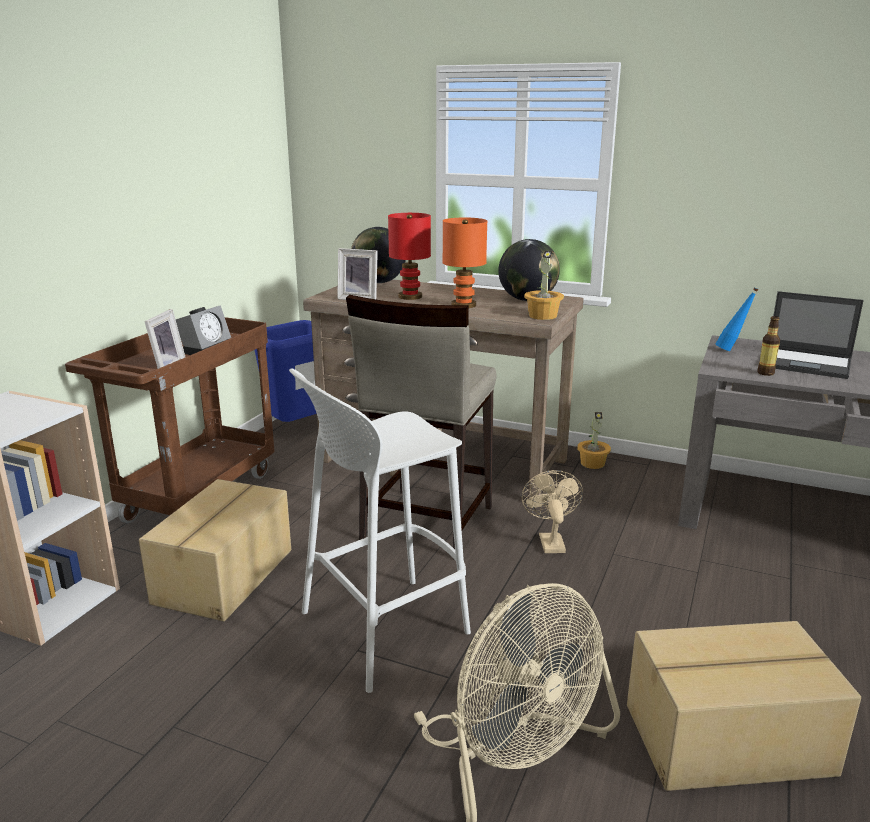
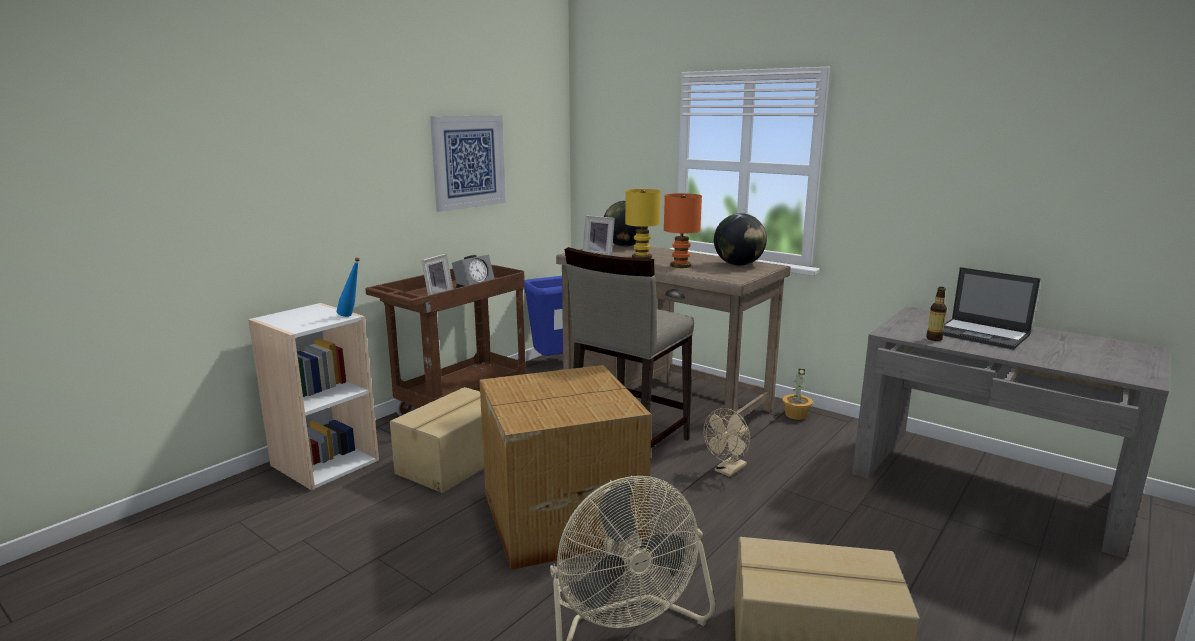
camera: 15 degrees right, 5 degrees down
white stool [289,368,471,693] -> cardboard box [479,365,652,570]
red table lamp [388,213,431,300] -> yellow table lamp [625,189,661,259]
beige fan [522,470,583,553] -> beige fan turned 150 degrees counterclockwise [703,408,750,477]
potted plant [524,251,564,320] -> none
blue bottle [716,287,759,351] -> blue bottle moved to [336,258,360,317]
none -> picture [430,116,506,212]

